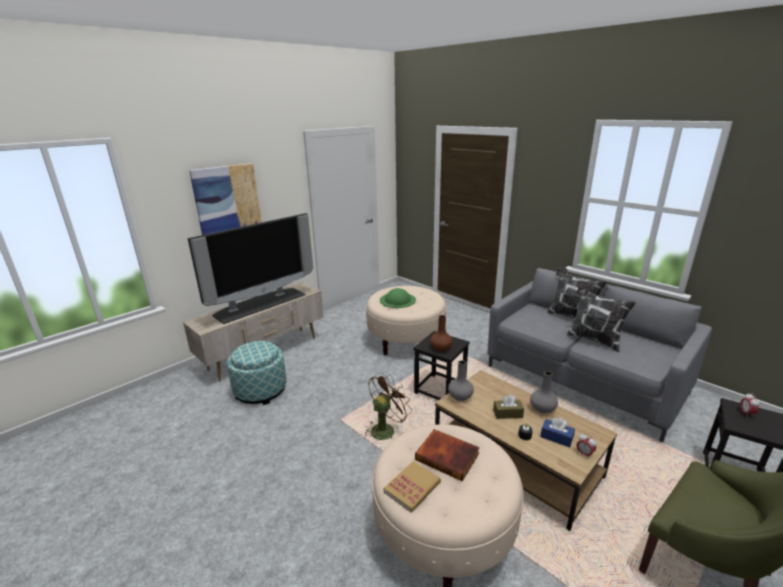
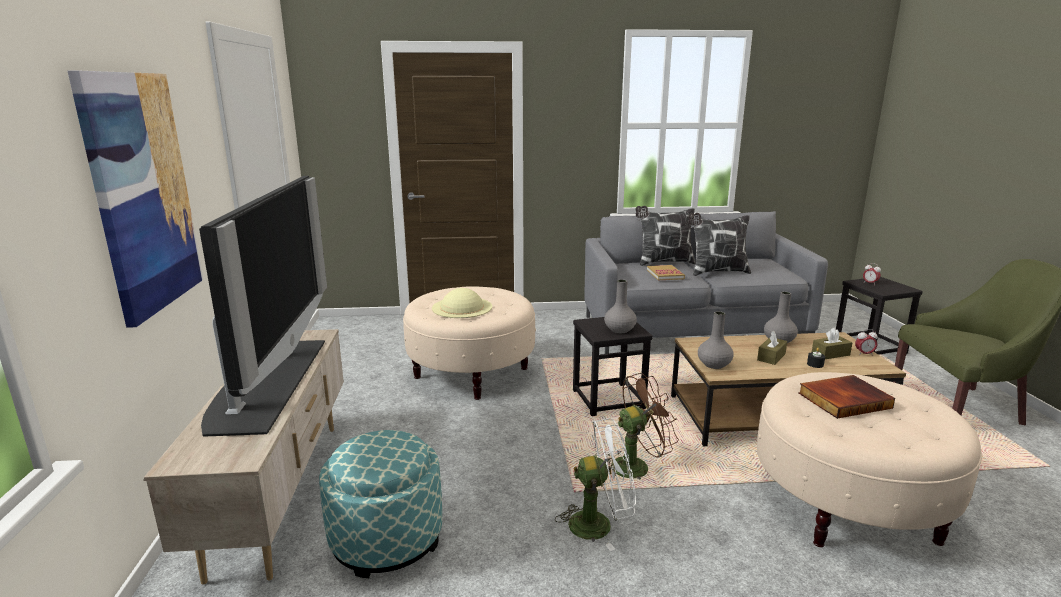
camera: 50 degrees left, 5 degrees down
brown fan [365,373,412,440] -> brown fan turned 75 degrees clockwise [605,373,679,480]
green hat [380,288,416,308] -> beige hat [432,288,492,318]
book [384,461,441,512] -> book moved to [647,265,685,280]
brown vase [430,315,453,351] -> grey vase [604,279,637,333]
blue tissue box [541,417,575,447] -> brown tissue box [812,328,853,359]
none -> white fan [555,418,636,551]

